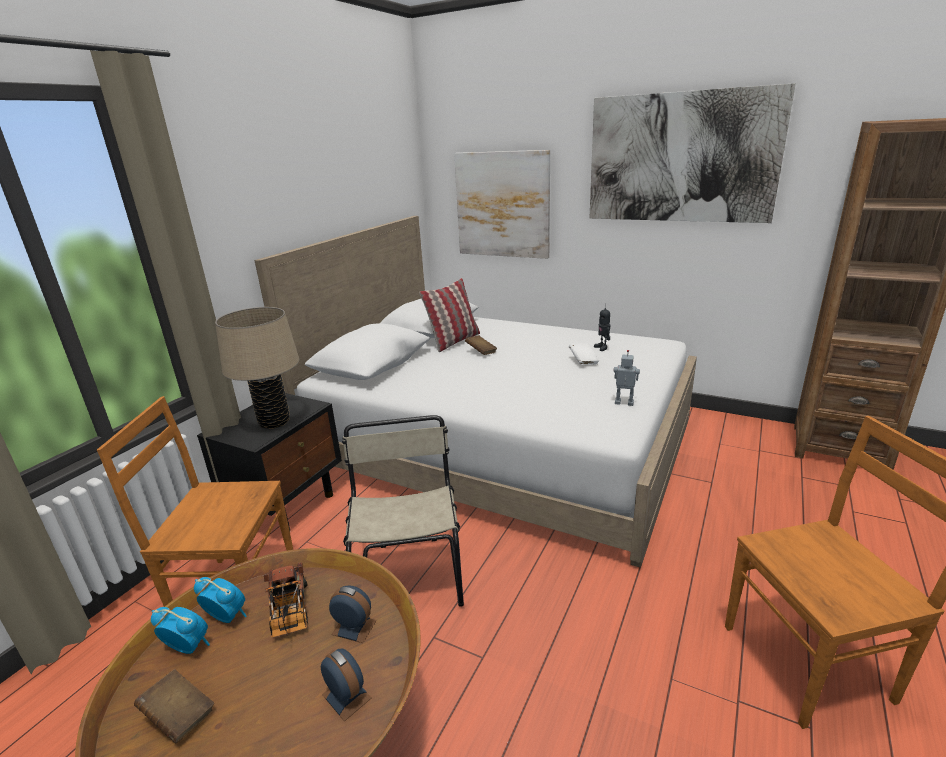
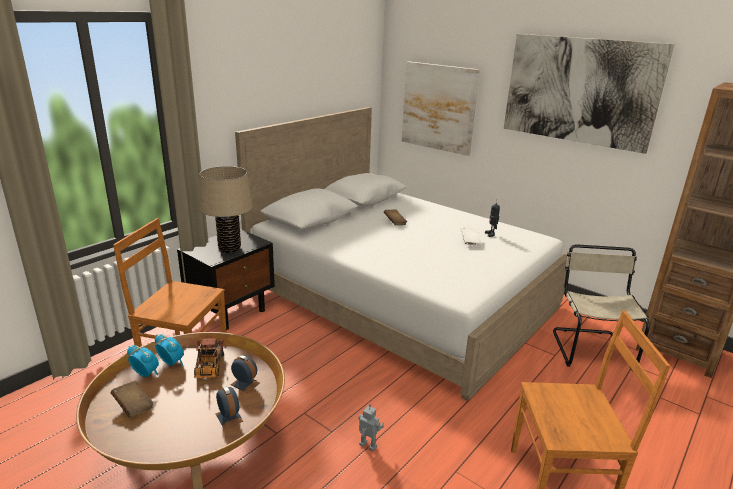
camera: 10 degrees right, 0 degrees up
beige chair [342,415,464,607] -> beige chair moved to [553,244,650,370]
pillow [419,278,480,352] -> none
toy robot [613,350,640,406] -> toy robot moved to [358,405,384,451]

